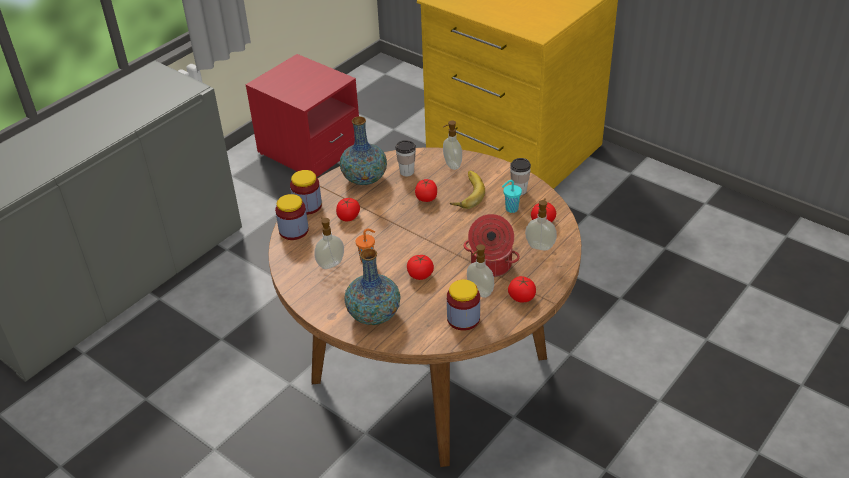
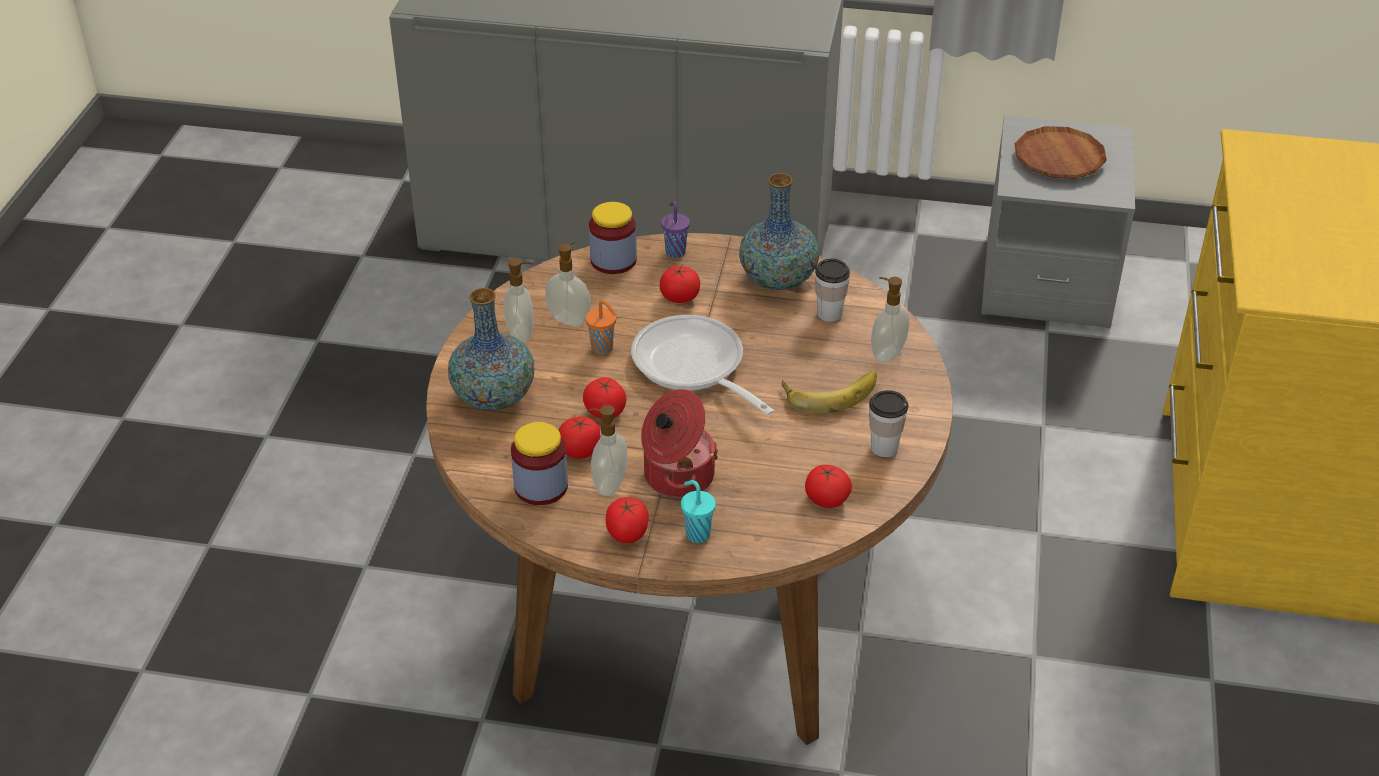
camera: 60 degrees right, 0 degrees up
red nightstand [246,54,359,178] -> grey nightstand [981,115,1135,328]
jar [290,170,322,215] -> purple cup [661,201,690,258]
tomato [415,179,437,202] -> tomato moved to [559,416,601,459]
turquoise cup [502,180,522,213] -> turquoise cup moved to [681,480,716,543]
soap dispenser [525,198,557,250] -> soap dispenser moved to [504,258,534,343]
none -> frying pan [631,315,774,415]
none -> brown plate [1015,126,1107,179]

